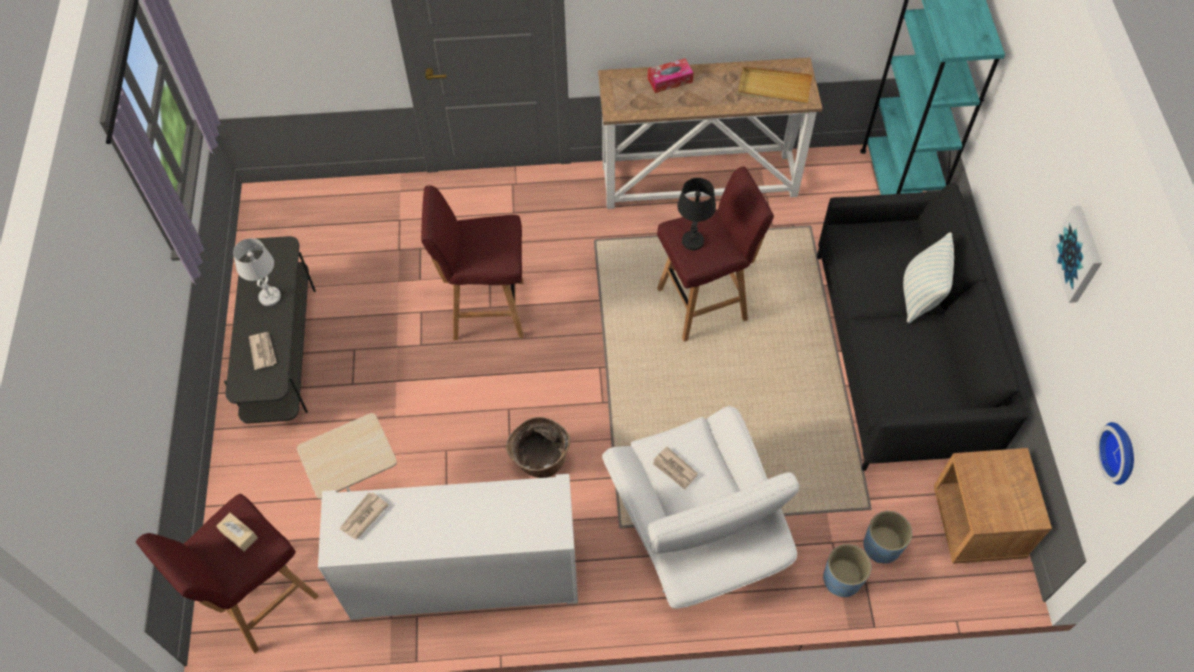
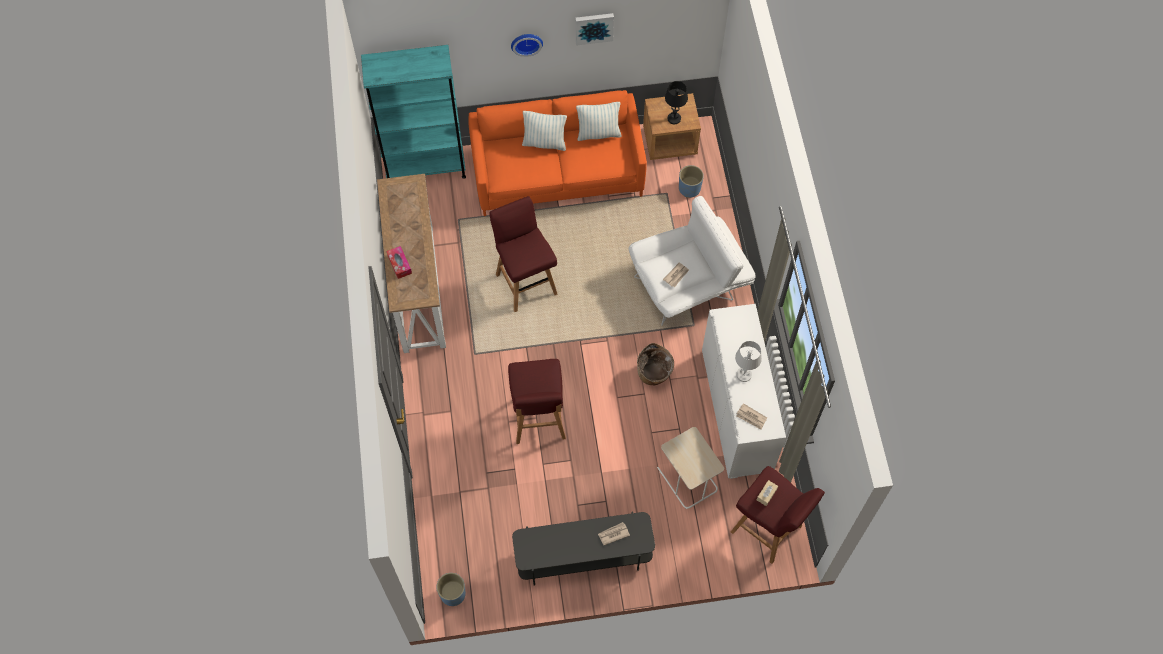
camera: 95 degrees left, 5 degrees up
white table lamp [233,238,281,306] -> white table lamp moved to [735,341,762,382]
black table lamp [677,178,716,250] -> black table lamp moved to [665,81,688,124]
beige tray [738,67,813,104] -> none
black sofa [817,183,1028,471] -> orange sofa [468,90,647,216]
blue planter [823,544,871,597] -> blue planter moved to [436,573,466,606]
wall clock [1097,422,1134,485] -> wall clock moved to [511,34,543,57]
none -> pillow [576,102,622,141]

